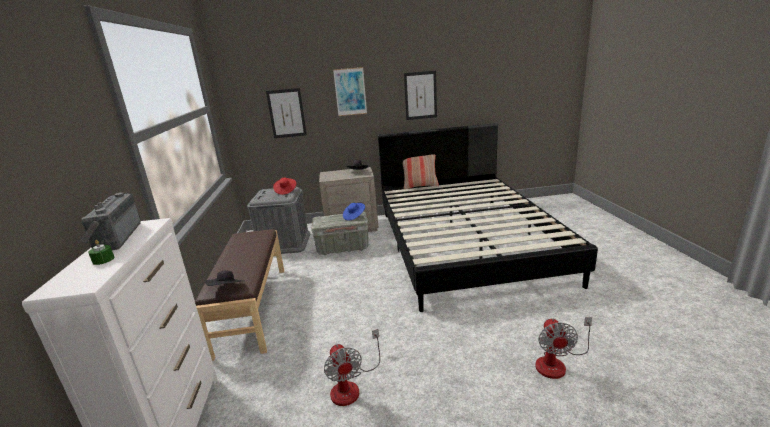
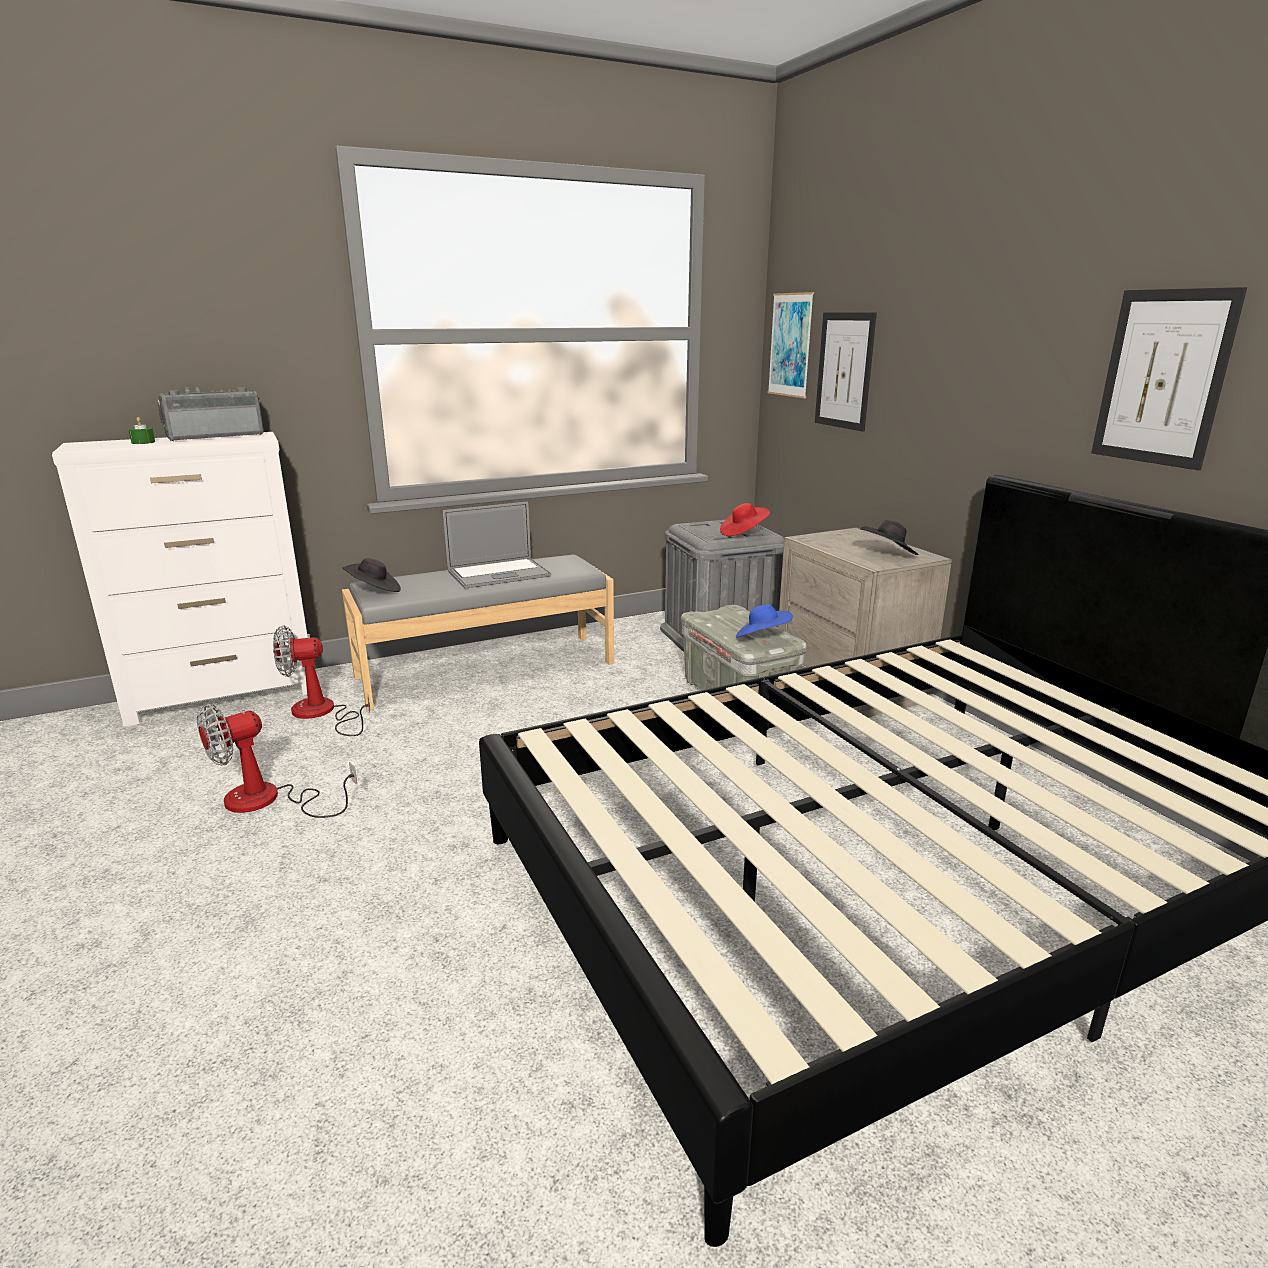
camera: 70 degrees right, 0 degrees up
brown bench [195,229,284,361] -> grey bench [342,554,614,711]
picture [333,67,367,116] -> picture moved to [767,292,814,398]
pillow [403,154,439,189] -> none
fan [535,317,592,379] -> fan moved to [273,625,370,736]
none -> laptop [443,502,551,589]

